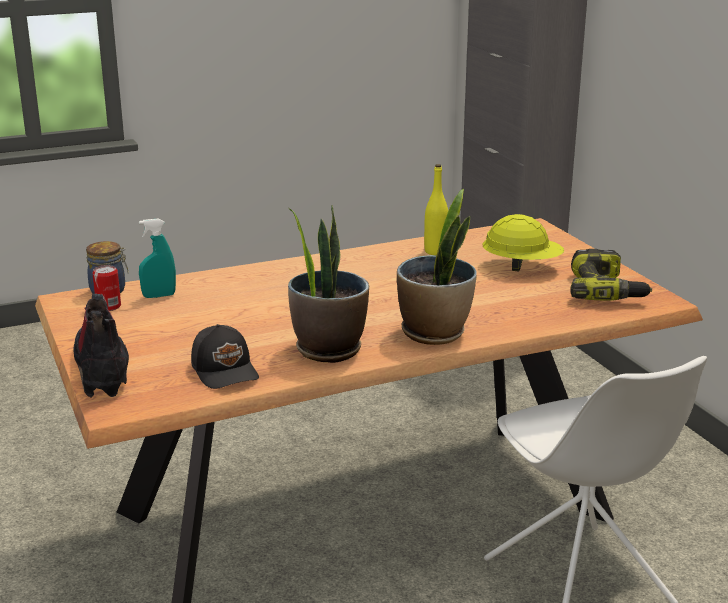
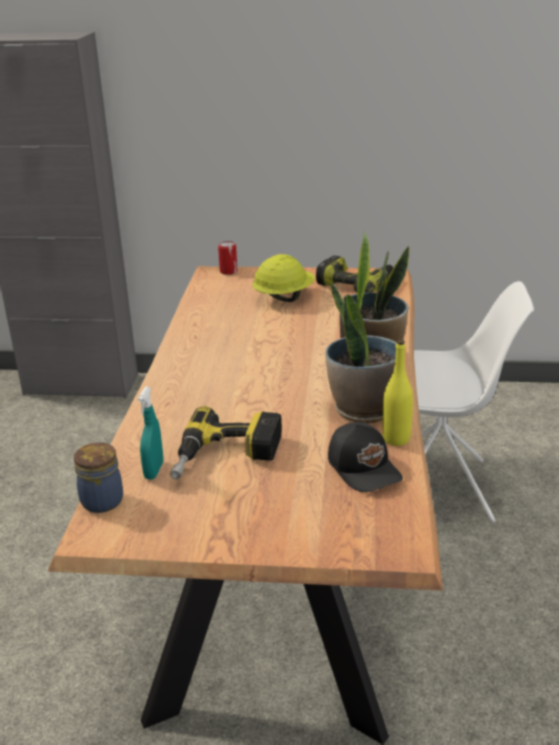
camera: 60 degrees left, 5 degrees up
boot [73,294,129,398] -> none
can [92,265,121,311] -> can moved to [218,241,237,275]
black cap [191,324,259,389] -> black cap turned 60 degrees clockwise [328,422,403,492]
yellow bottle [424,164,448,255] -> yellow bottle moved to [382,340,413,446]
none -> power drill [170,406,282,480]

